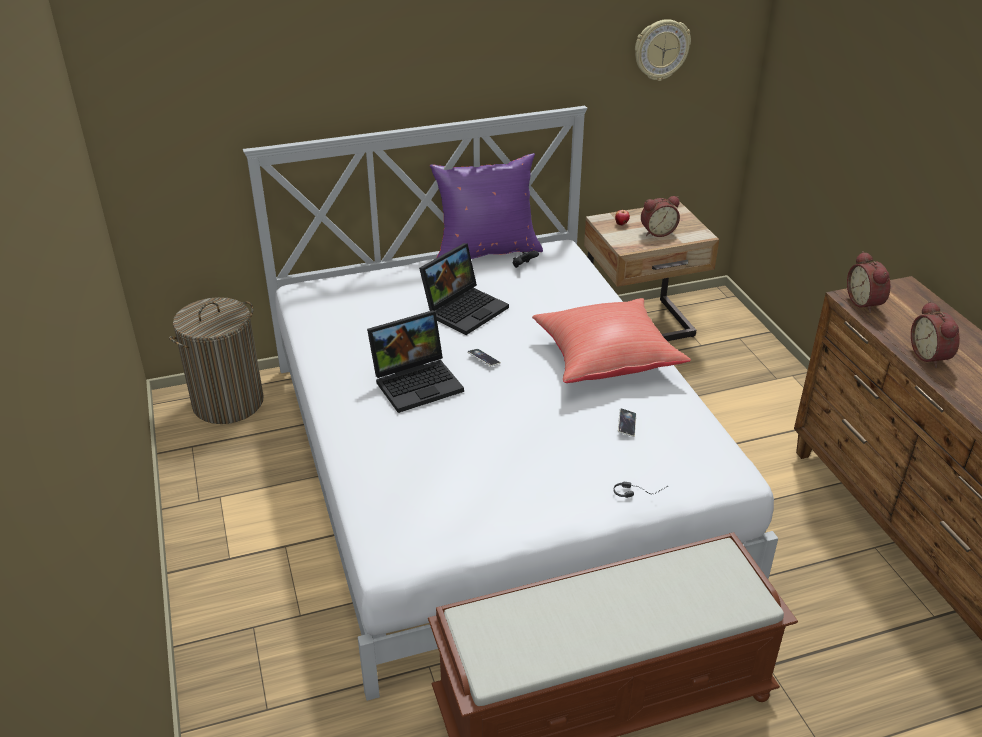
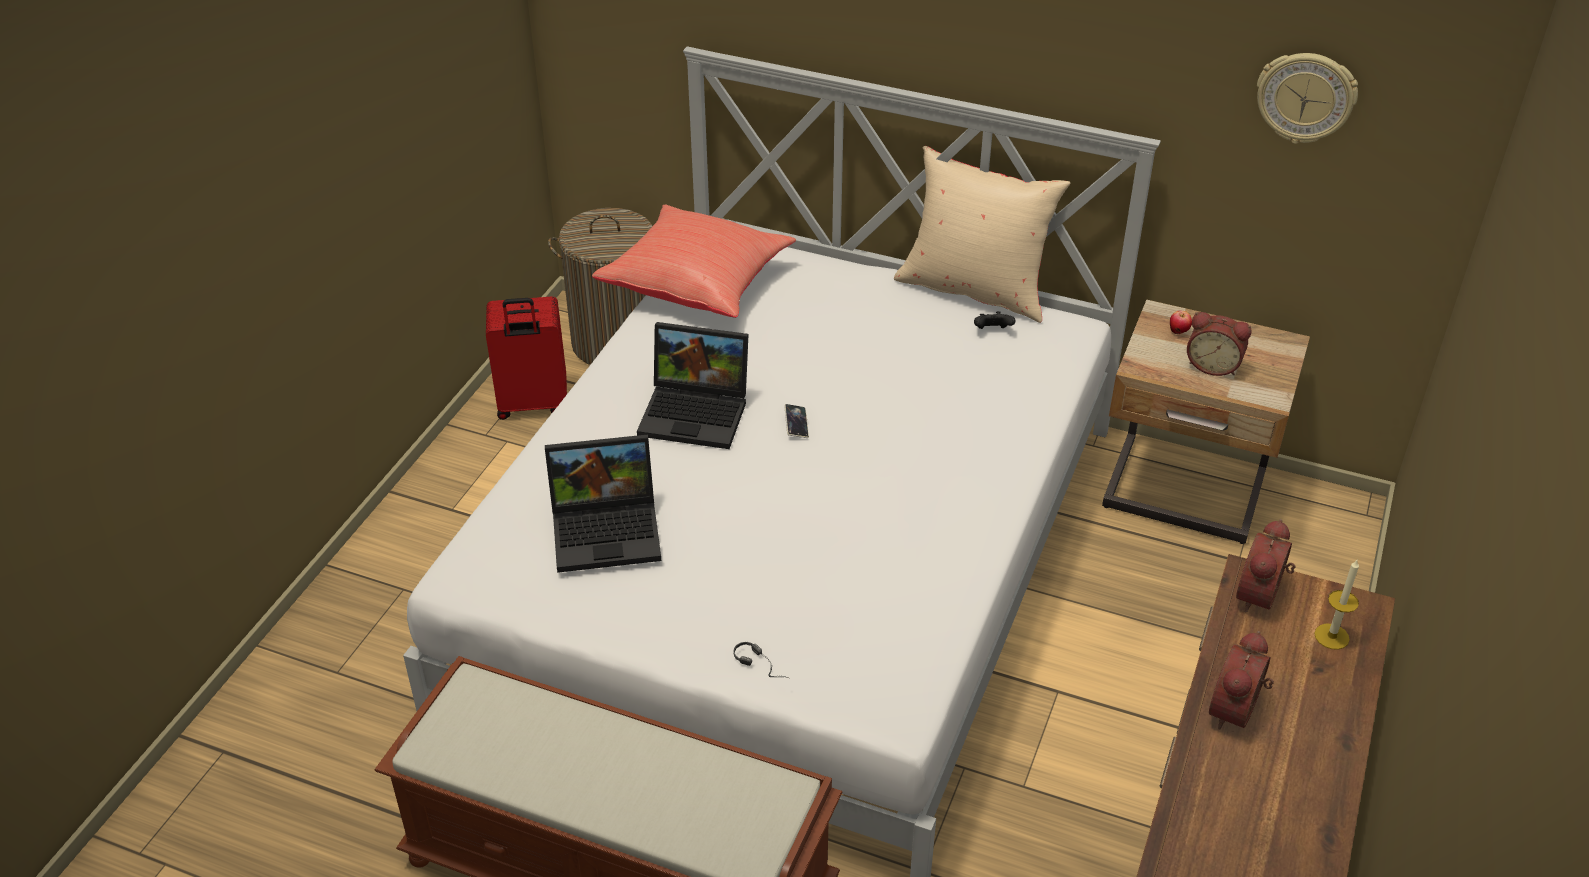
camera: 40 degrees right, 5 degrees up
laptop [419,243,509,335] -> laptop moved to [545,434,661,573]
purple pillow [430,153,543,259] -> beige pillow [894,146,1071,323]
red pillow [532,298,691,383] -> red pillow moved to [592,205,796,318]
phone [618,409,636,437] -> none
none -> red suitcase [486,297,567,420]
none -> candle [1314,560,1359,650]

